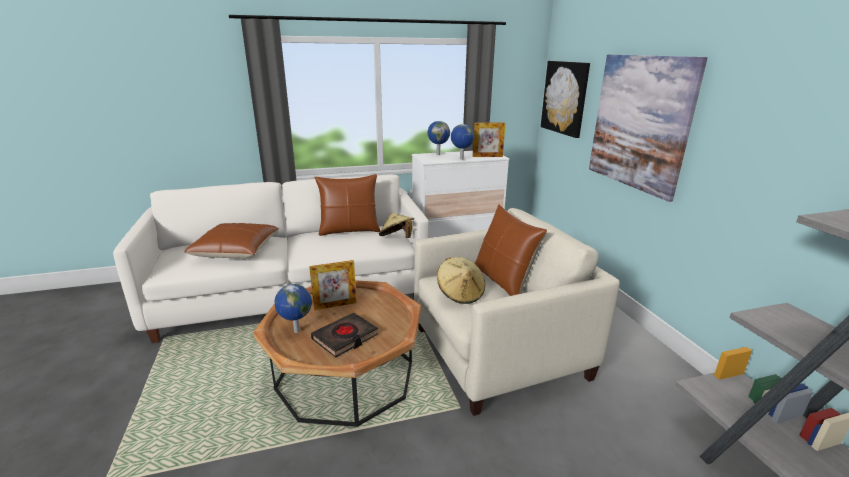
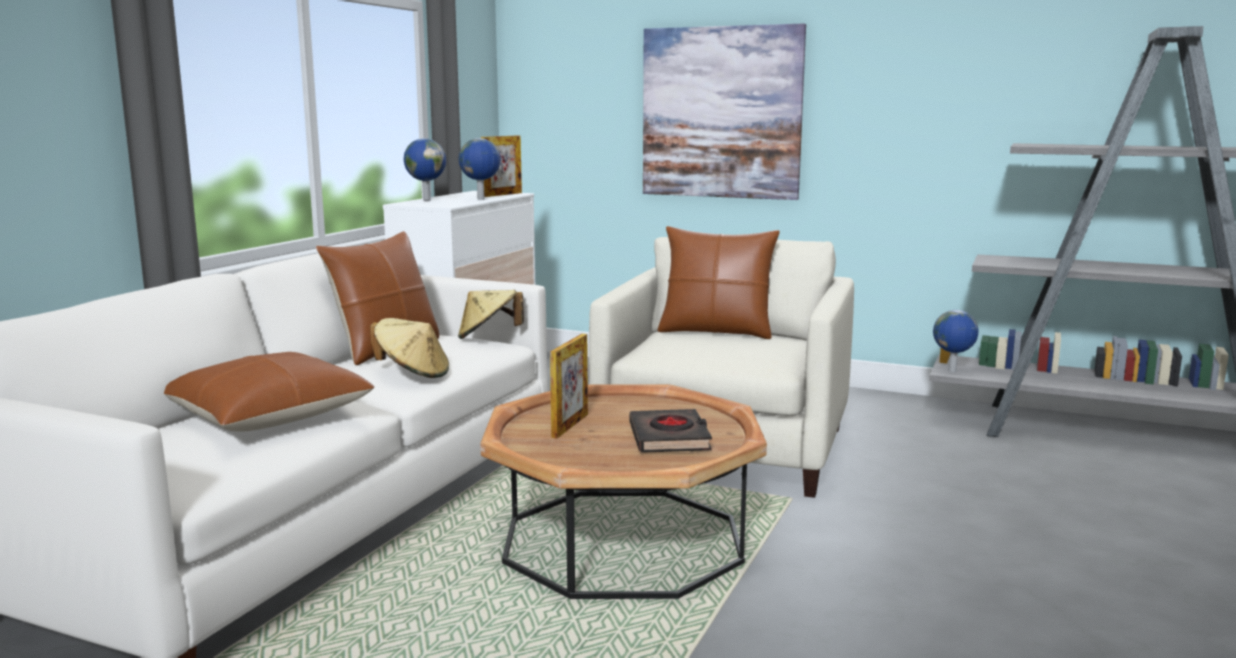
camera: 50 degrees left, 10 degrees down
globe [274,284,312,333] -> globe moved to [933,310,978,372]
beige hat [437,257,485,304] -> beige hat moved to [370,318,449,378]
picture [541,61,590,138] -> none

